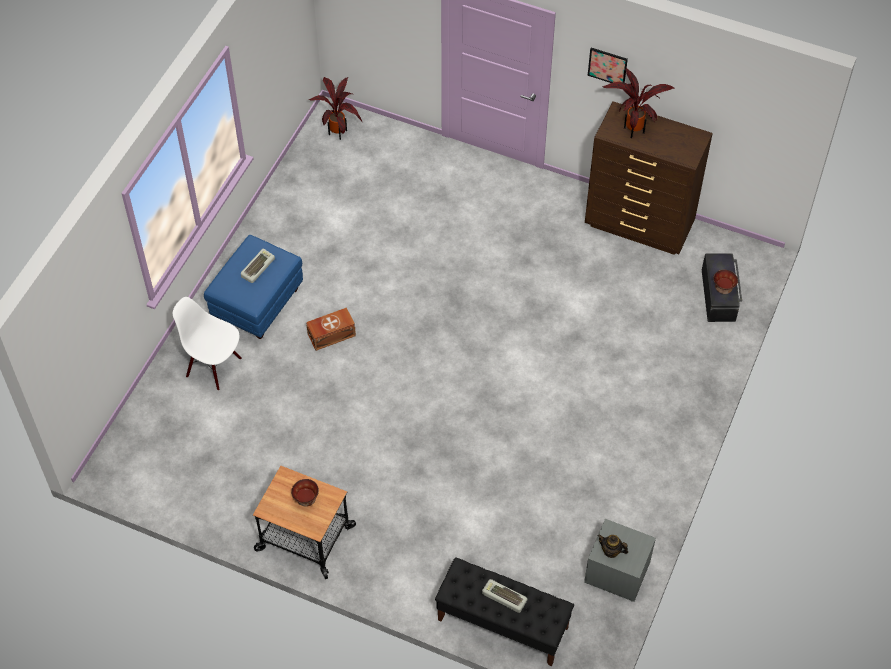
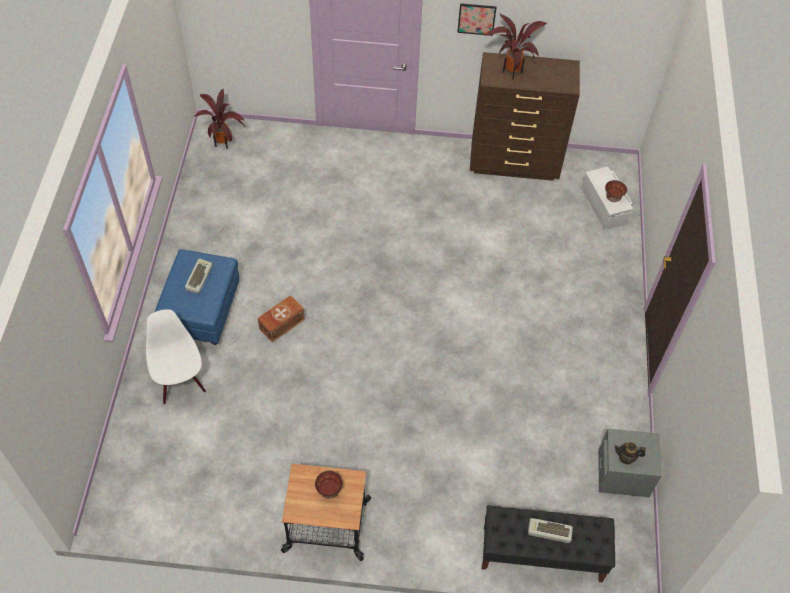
camera: 20 degrees left, 0 degrees up
white chair [173,297,242,391] -> white chair turned 60 degrees clockwise [146,309,206,404]
black storage box [702,253,742,322] -> white storage box [581,167,633,230]

